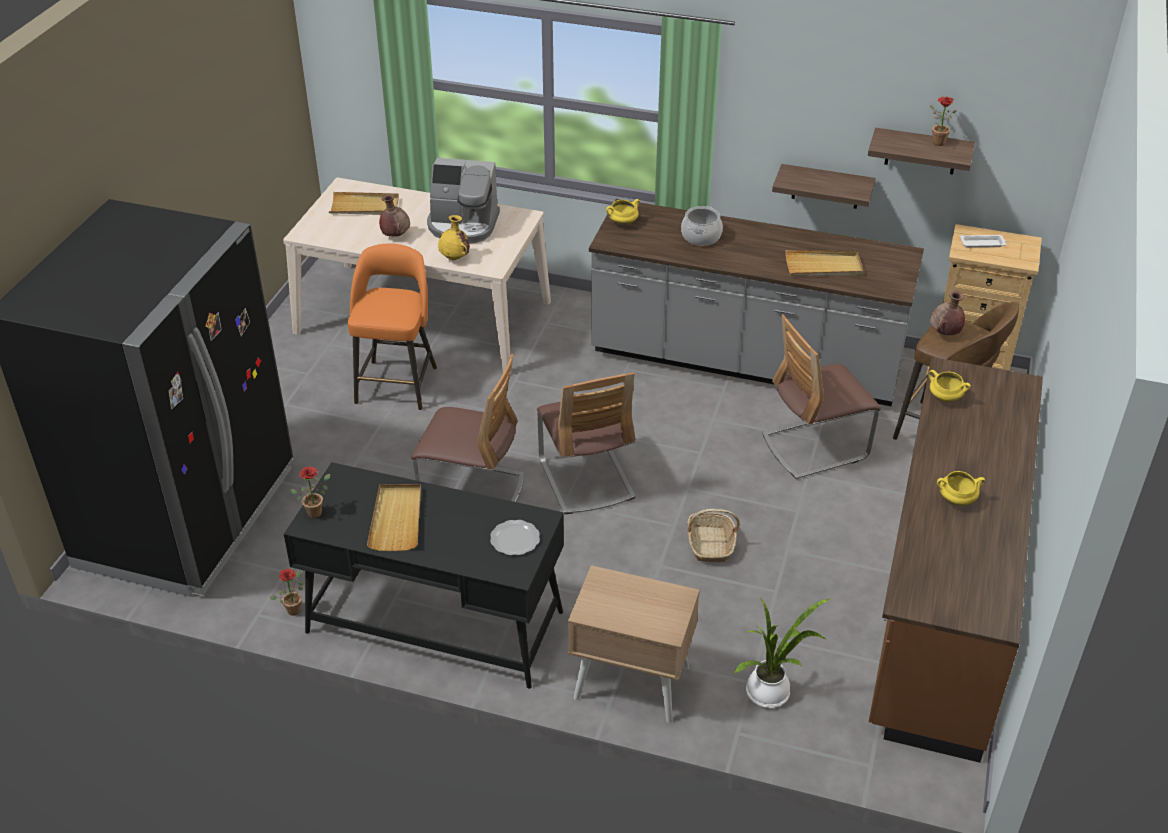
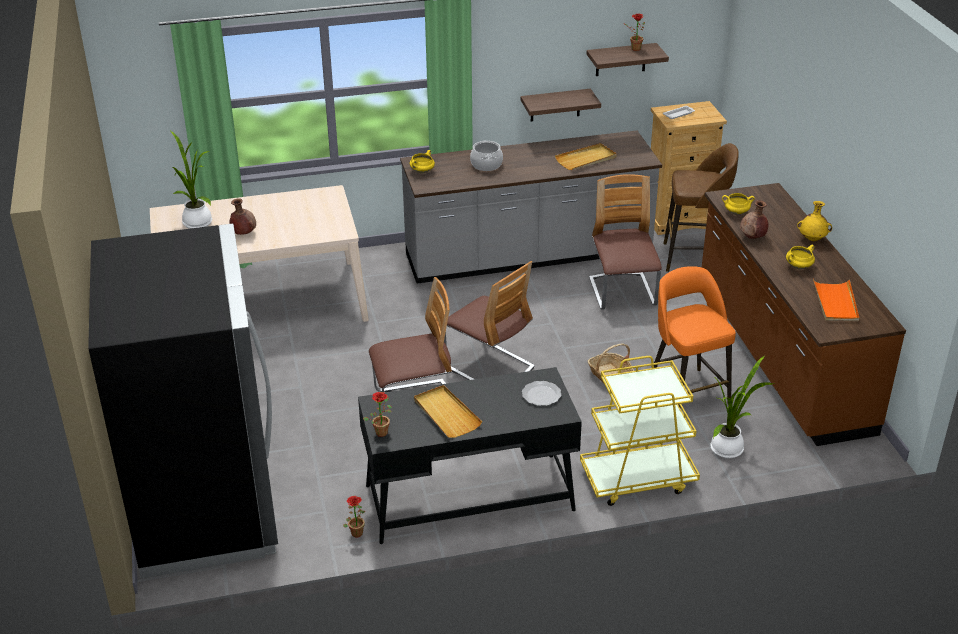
camera: 30 degrees left, 5 degrees down
beige tray [329,192,399,215] -> potted plant [170,131,212,229]
orange stool [348,243,437,410] -> orange stool moved to [654,266,736,408]
coffee machine [427,158,500,244] -> none
yellow vase [438,215,469,260] -> yellow vase moved to [797,201,832,242]
beige nightstand [568,565,700,723] -> yellow cart [580,356,700,506]
chair [762,314,881,479] -> chair turned 135 degrees clockwise [589,174,662,310]
brown vase [930,290,965,335] -> brown vase moved to [740,200,768,239]
none -> orange tray [813,279,859,321]

